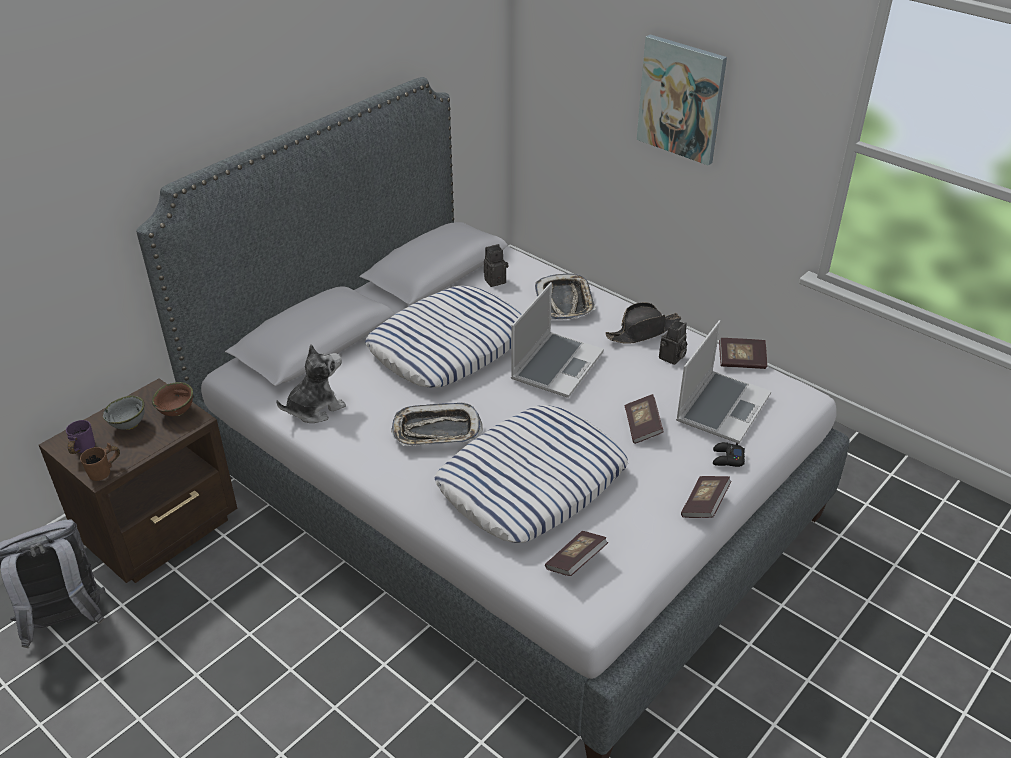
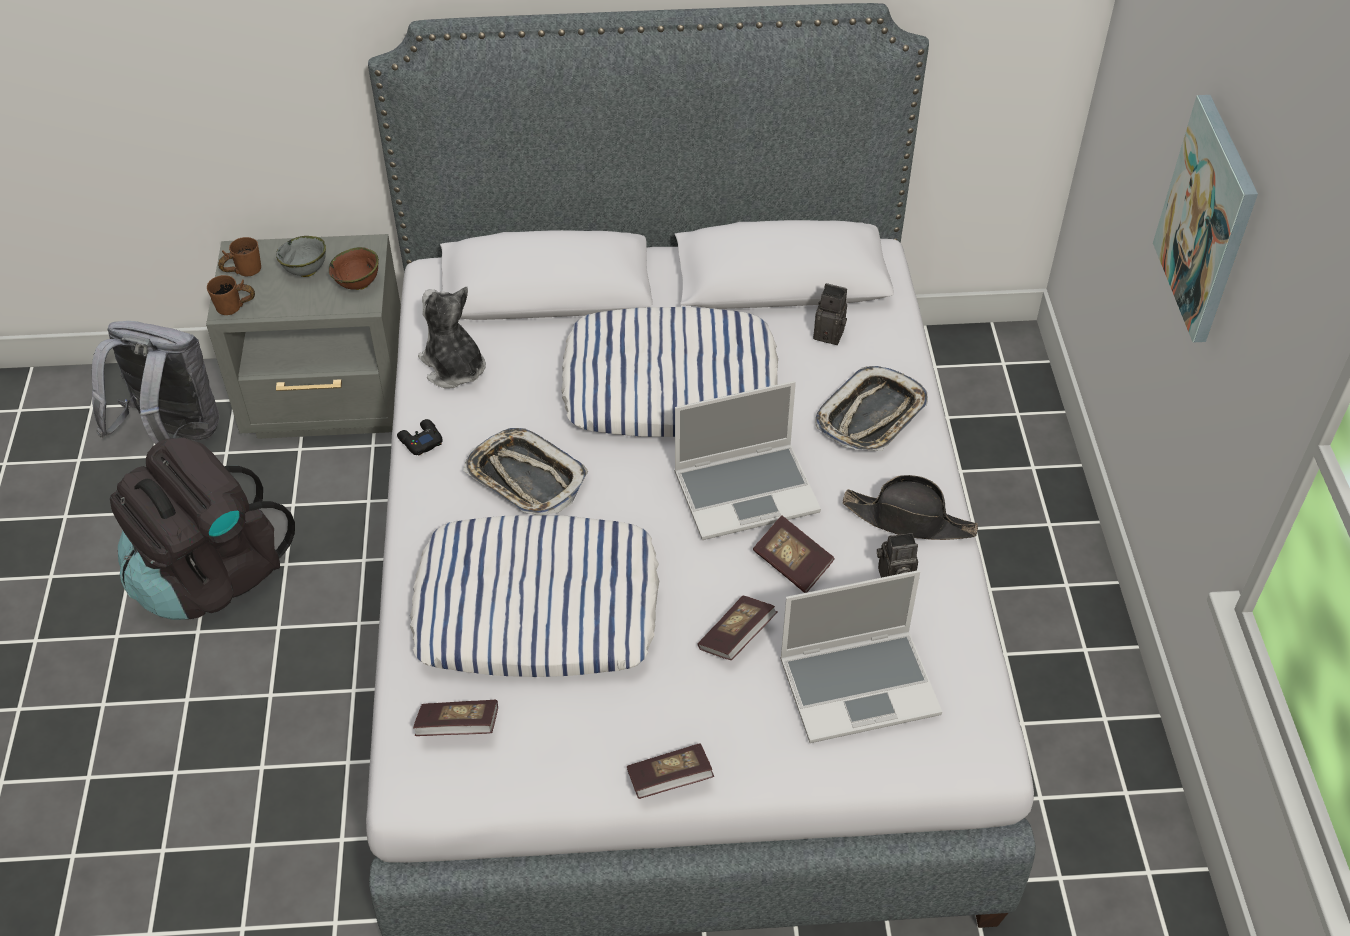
camera: 45 degrees right, 10 degrees up
brown nightstand [39,378,237,583] -> grey nightstand [206,234,401,439]
purple mug [66,420,95,454] -> brown mug [218,237,261,276]
plush toy [276,344,346,423] -> plush toy turned 135 degrees counterclockwise [418,287,486,388]
black game controller [713,442,745,467] -> black game controller moved to [397,419,443,455]
book [719,338,767,369] -> book moved to [753,516,834,593]
none -> black backpack [110,438,295,620]

